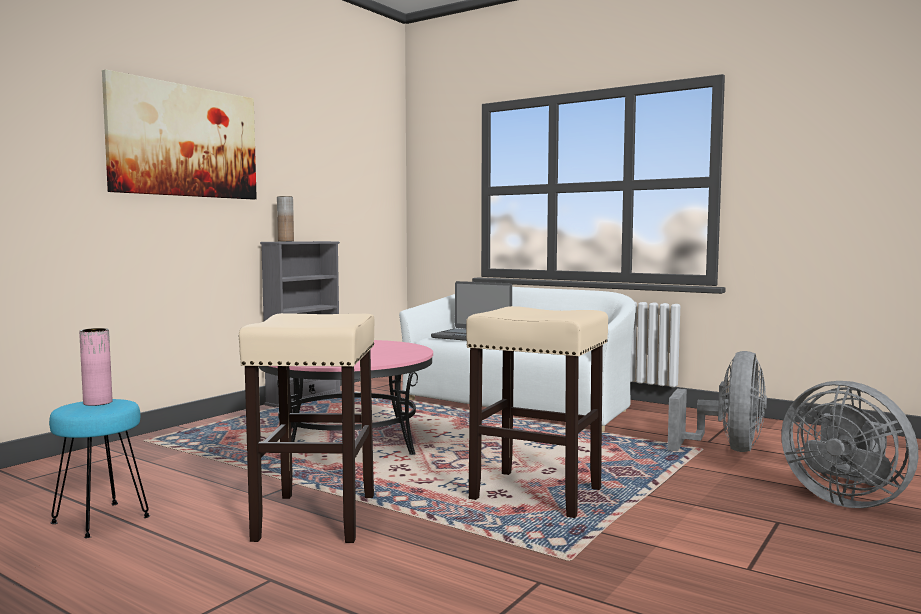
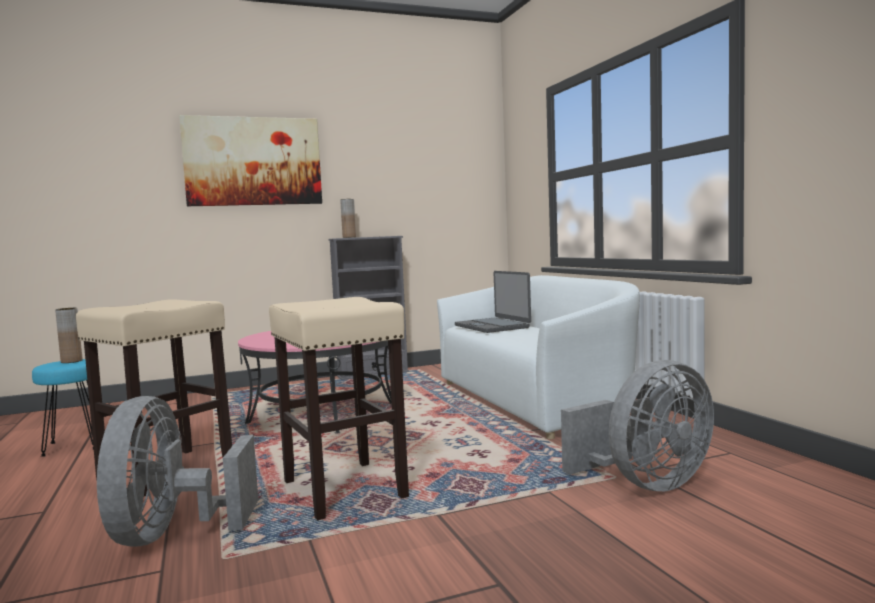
camera: 35 degrees right, 0 degrees up
pink vase [79,328,112,406] -> brown vase [55,308,83,363]
grey fan [781,381,918,508] -> grey fan moved to [97,396,258,547]

